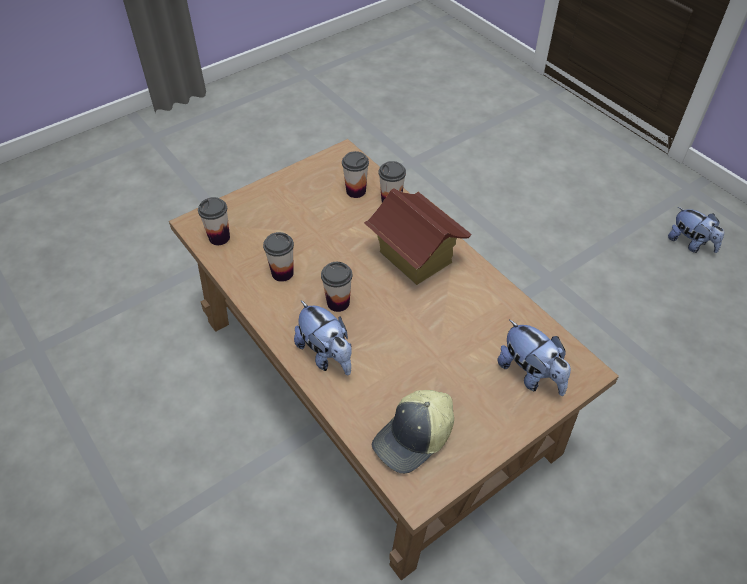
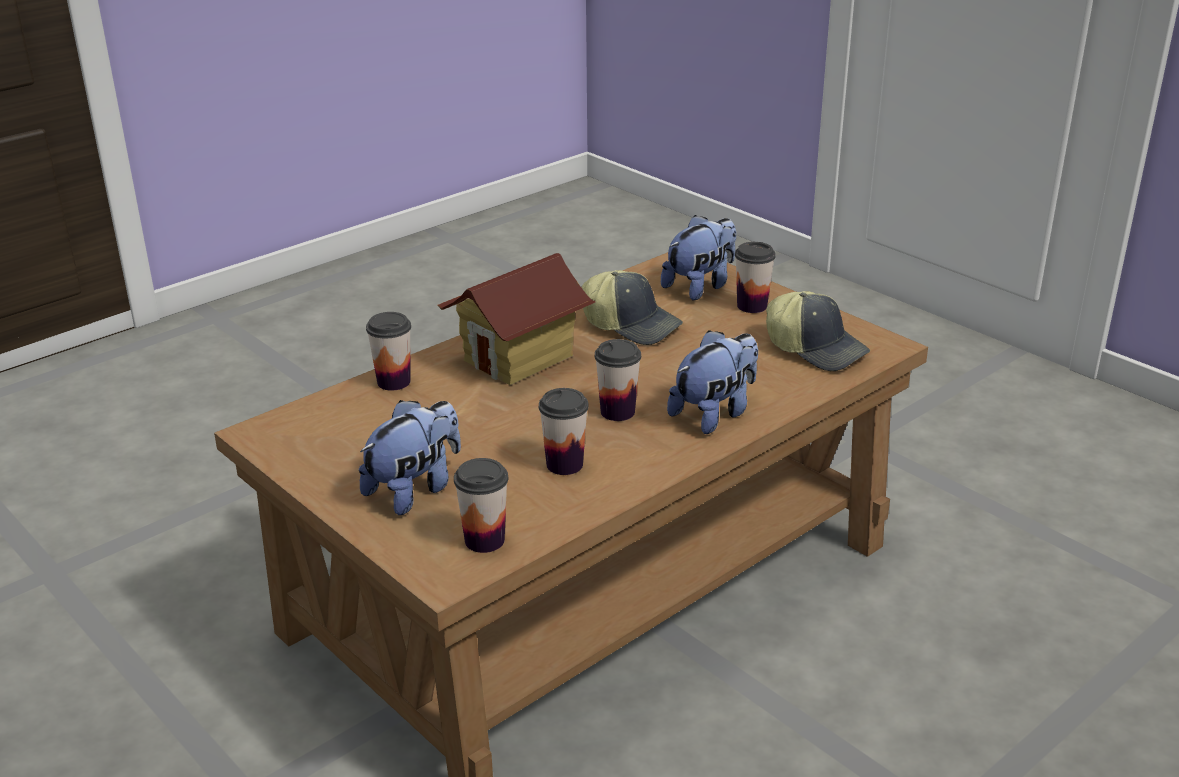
camera: 95 degrees left, 20 degrees down
cup [342,151,369,198] -> cup moved to [735,242,776,313]
plush toy [668,207,724,253] -> plush toy moved to [359,400,461,515]
none -> cap [581,270,683,345]

